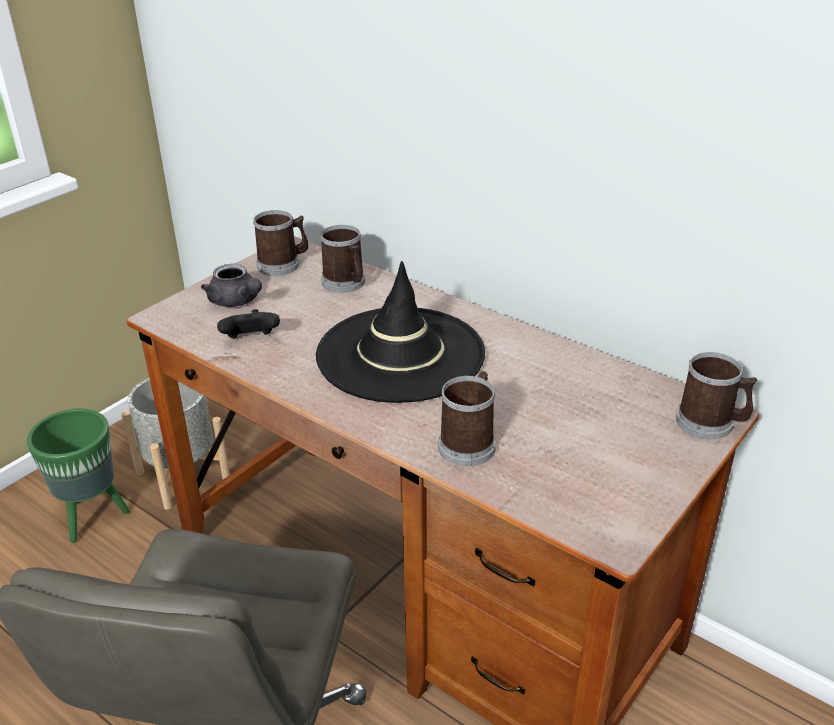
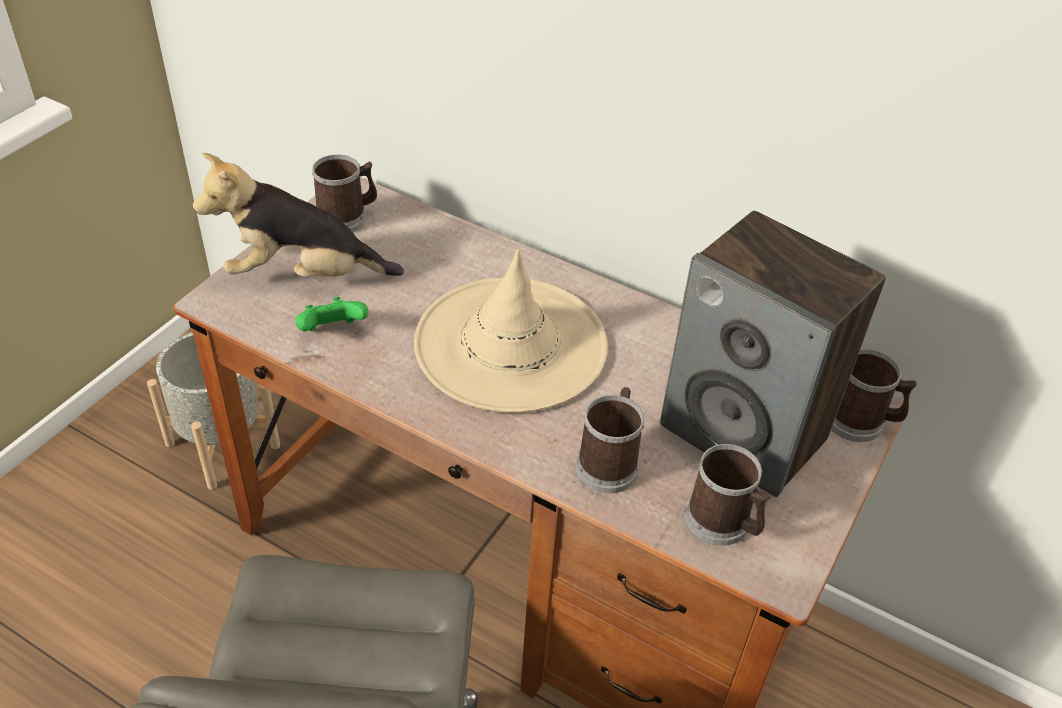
camera: 10 degrees left, 10 degrees up
green planter [27,409,130,543] -> none
grey teapot [201,264,262,307] -> plush toy [193,153,404,277]
black game controller [217,309,280,339] -> green game controller [295,297,369,331]
black hat [316,261,485,403] -> beige hat [414,249,608,413]
mug [320,225,365,293] -> mug moved to [684,444,770,546]
none -> speaker [660,211,886,497]

